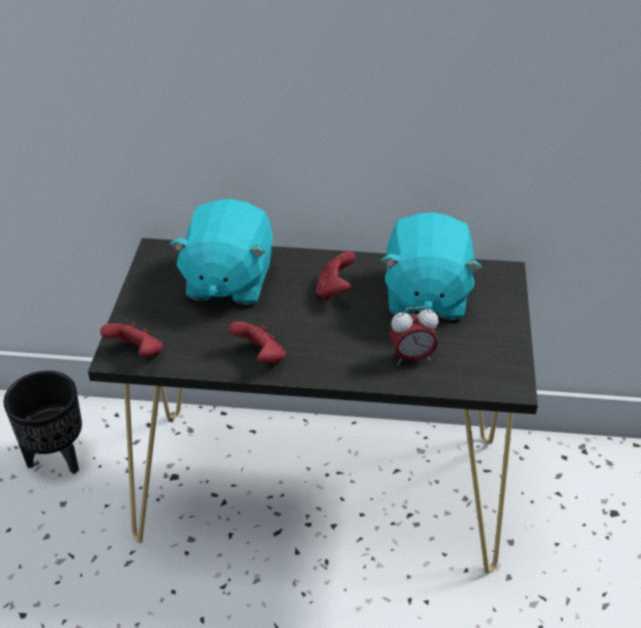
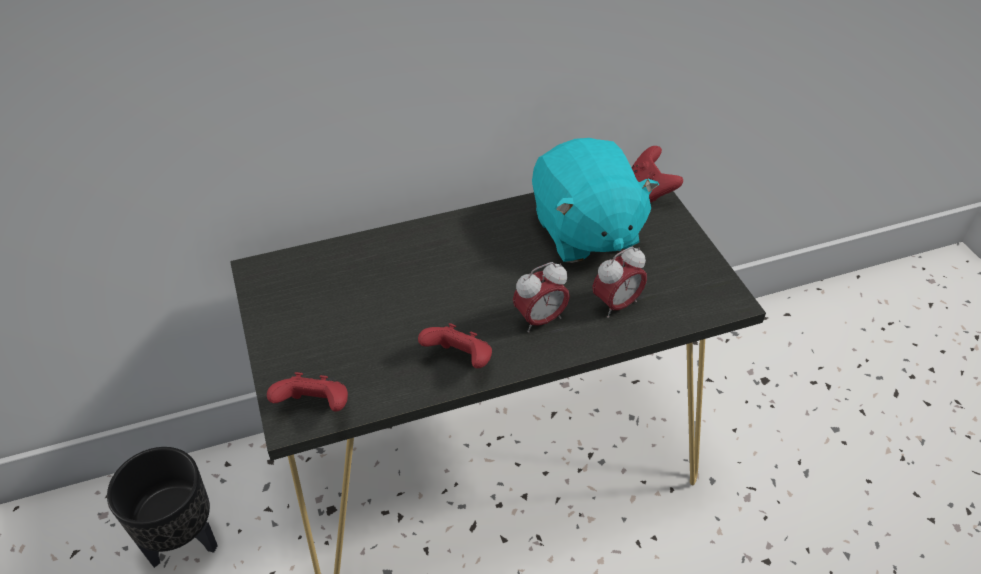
camera: 25 degrees left, 5 degrees up
turquoise plush toy [169,199,273,305] -> none
red game controller [316,251,356,300] -> red game controller moved to [631,146,683,203]
none -> alarm clock [513,262,570,333]

